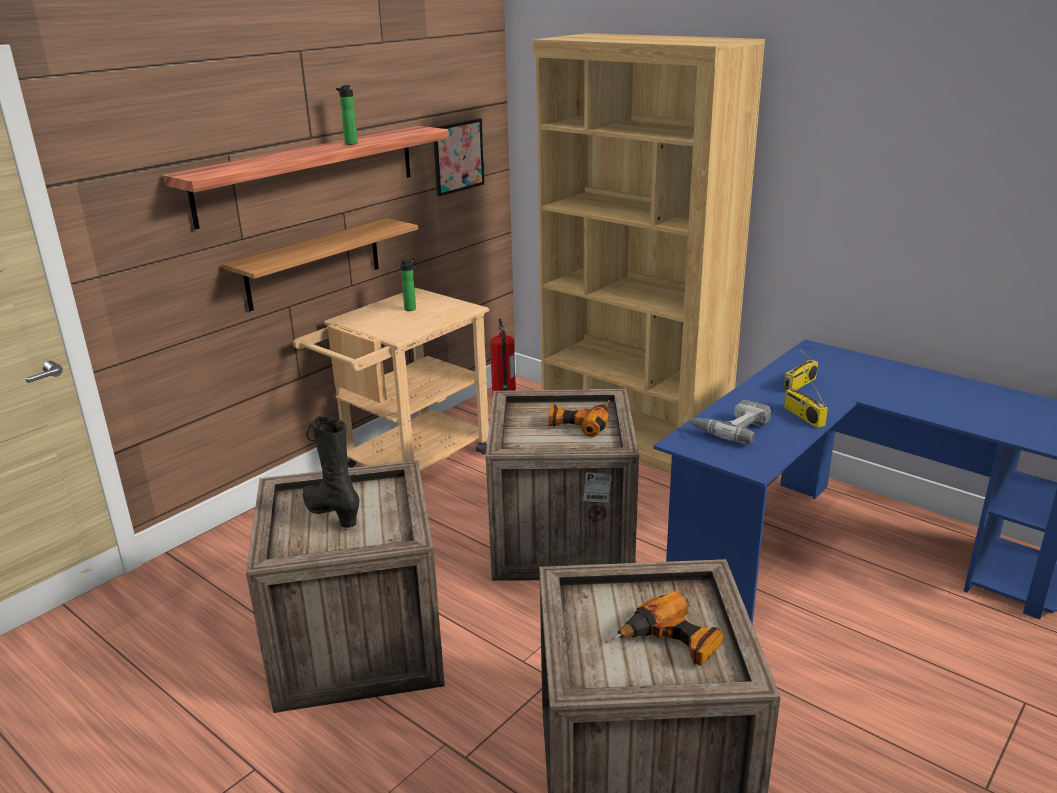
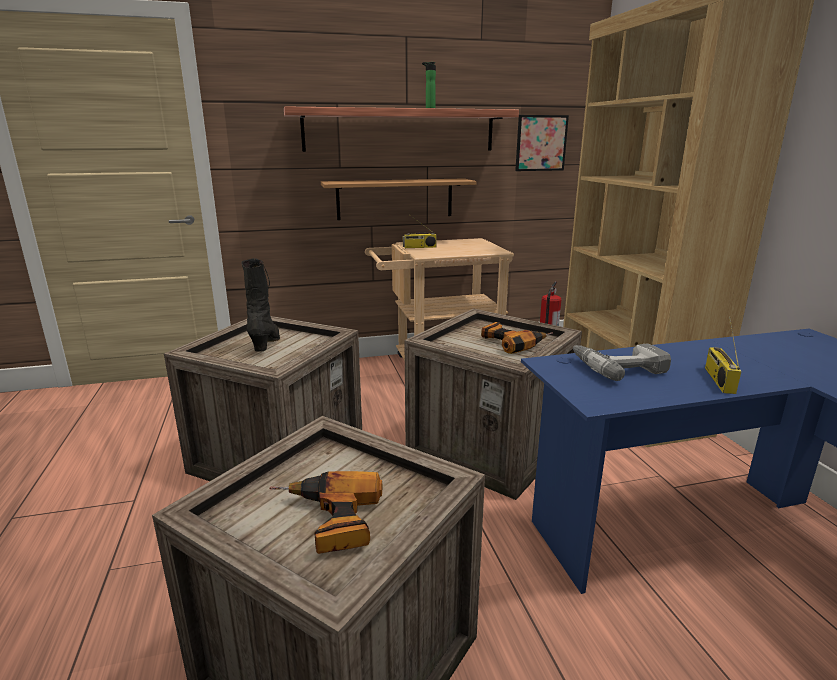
camera: 35 degrees right, 5 degrees down
bottle [400,258,417,311] -> none
radio [784,344,818,391] -> radio moved to [403,216,437,248]

